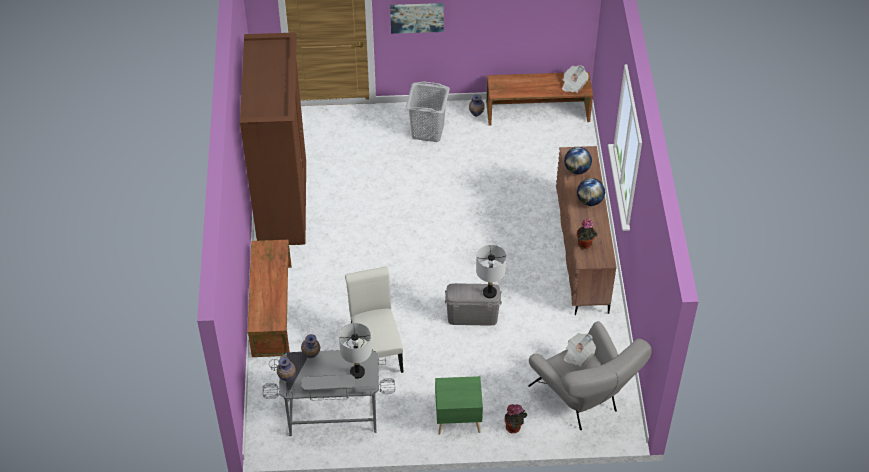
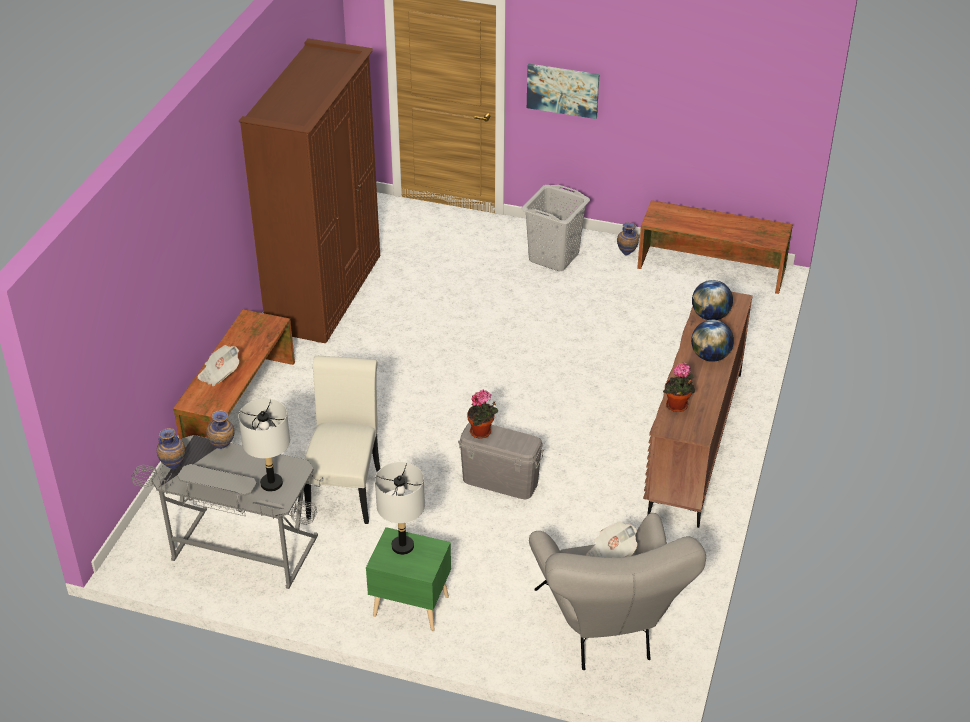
camera: 20 degrees right, 10 degrees down
grey table lamp [476,245,507,299] -> grey table lamp moved to [375,462,425,555]
potted plant [505,404,527,433] -> potted plant moved to [467,390,498,439]
newspaper [562,65,589,93] -> newspaper moved to [198,345,239,386]

